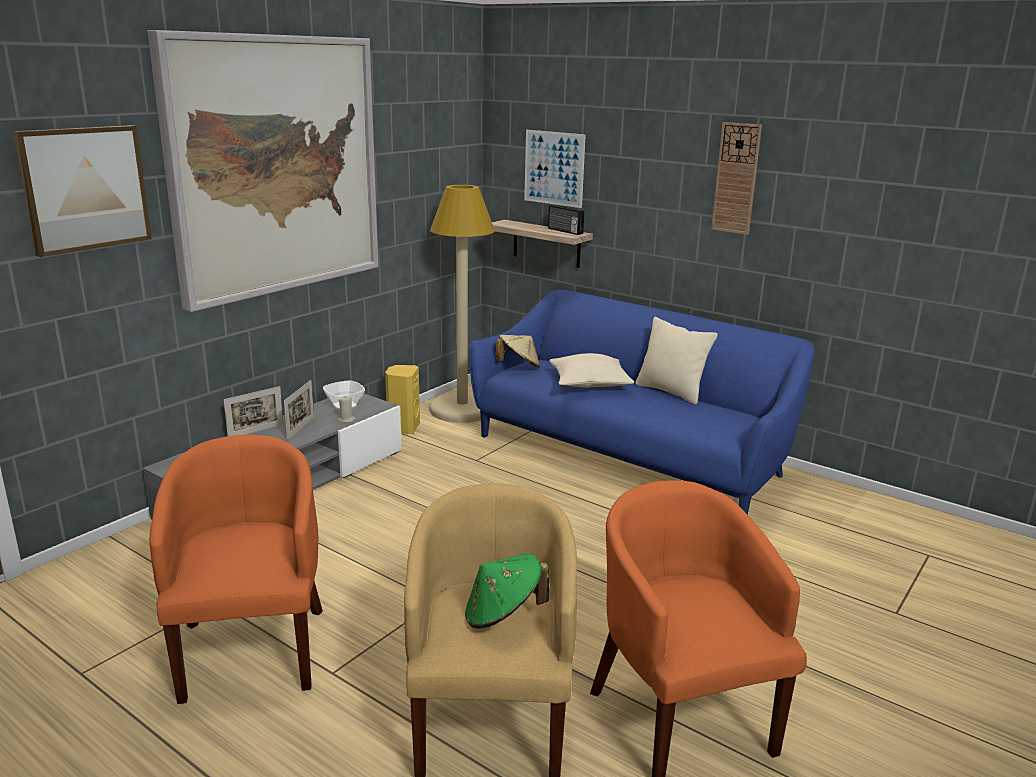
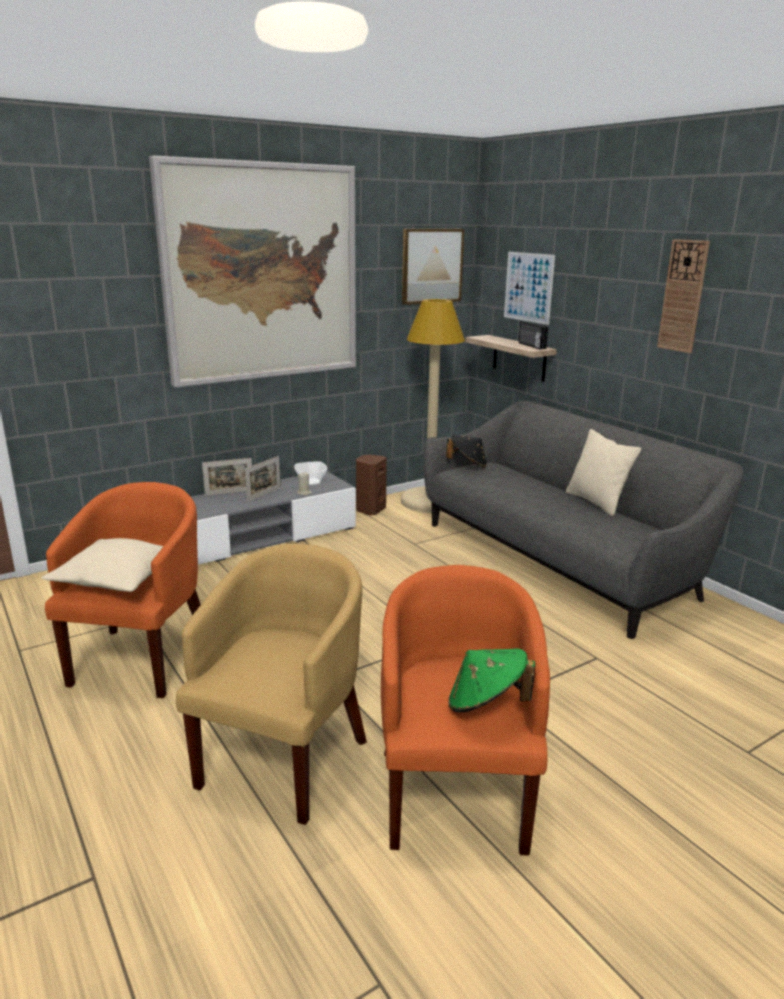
camera: 20 degrees right, 0 degrees up
picture [13,125,152,257] -> picture moved to [402,229,464,305]
yellow speaker [385,365,420,434] -> brown speaker [356,454,387,515]
green hat [465,554,549,629] -> green hat moved to [448,649,535,712]
blue sofa [469,290,814,515] -> grey sofa [423,401,743,639]
beige hat [495,335,540,368] -> black hat [446,435,487,468]
beige pillow [549,353,634,388] -> beige pillow moved to [42,538,163,592]

